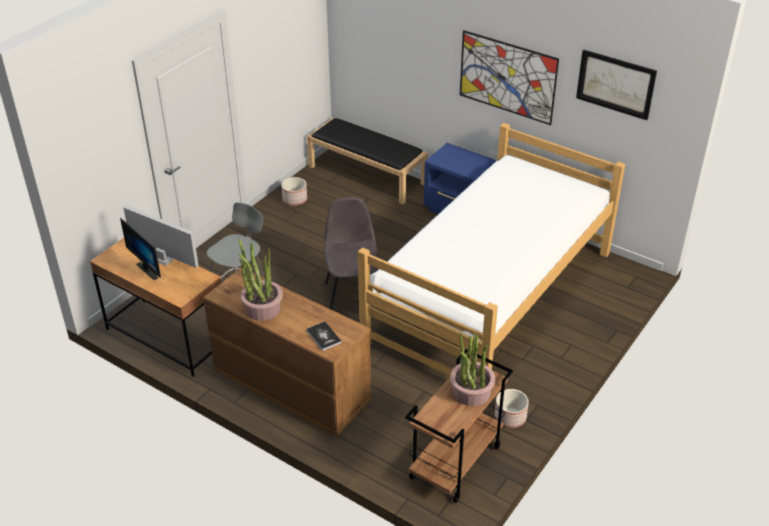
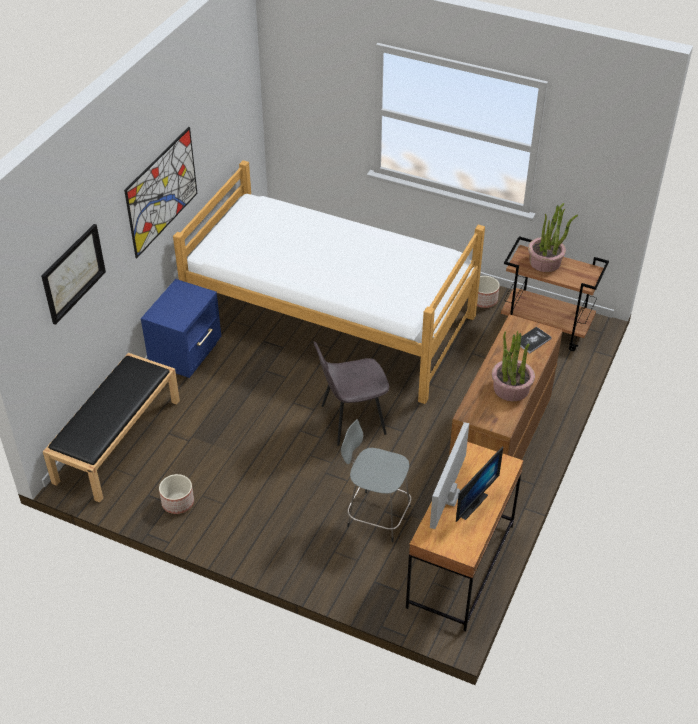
camera: 100 degrees left, 5 degrees up
picture [576,50,657,120] -> picture moved to [41,224,106,325]

